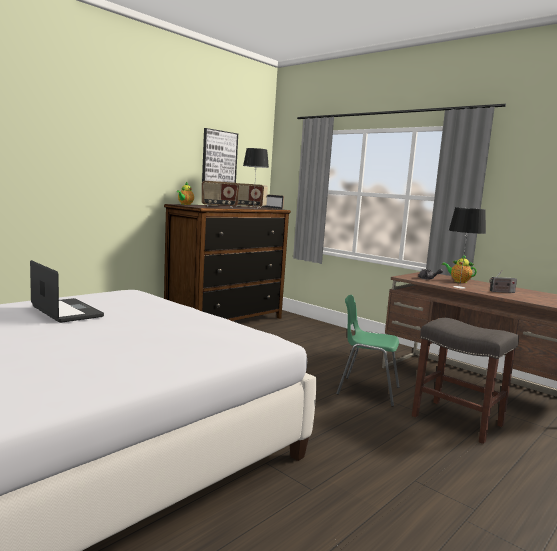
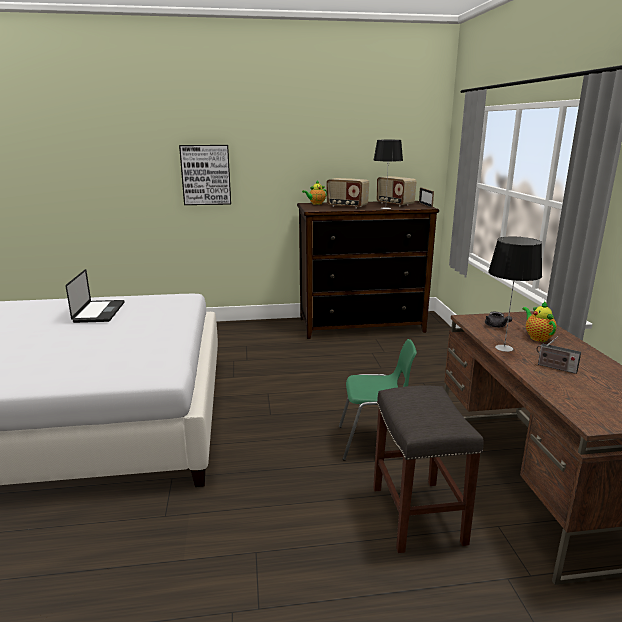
camera: 40 degrees right, 10 degrees up
picture [202,128,238,183] -> picture moved to [179,145,231,205]
green chair [336,295,400,407] -> green chair turned 120 degrees clockwise [339,339,417,461]

